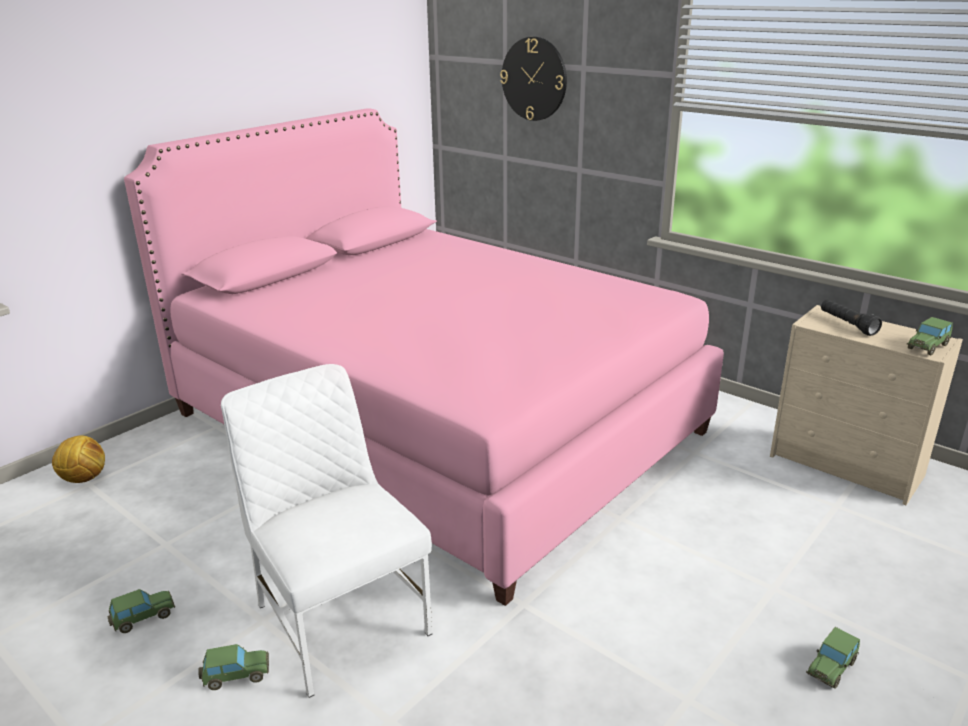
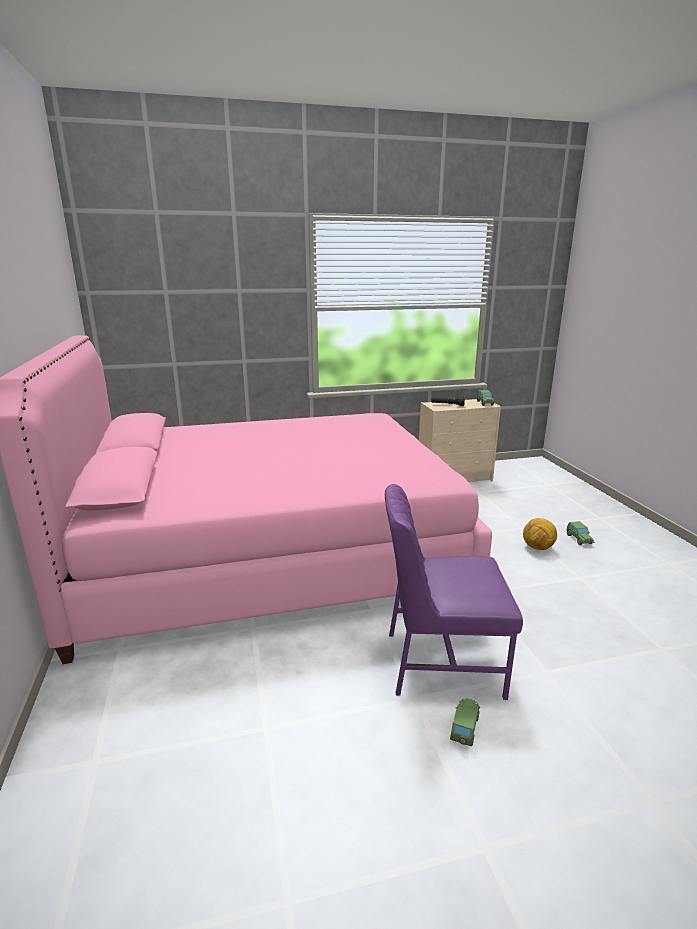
camera: 55 degrees left, 5 degrees down
football [52,435,105,483] -> football moved to [523,518,557,550]
toy car [107,589,175,633] -> none
white chair [221,364,433,698] -> purple chair [385,484,523,700]
wall clock [500,37,567,121] -> none

